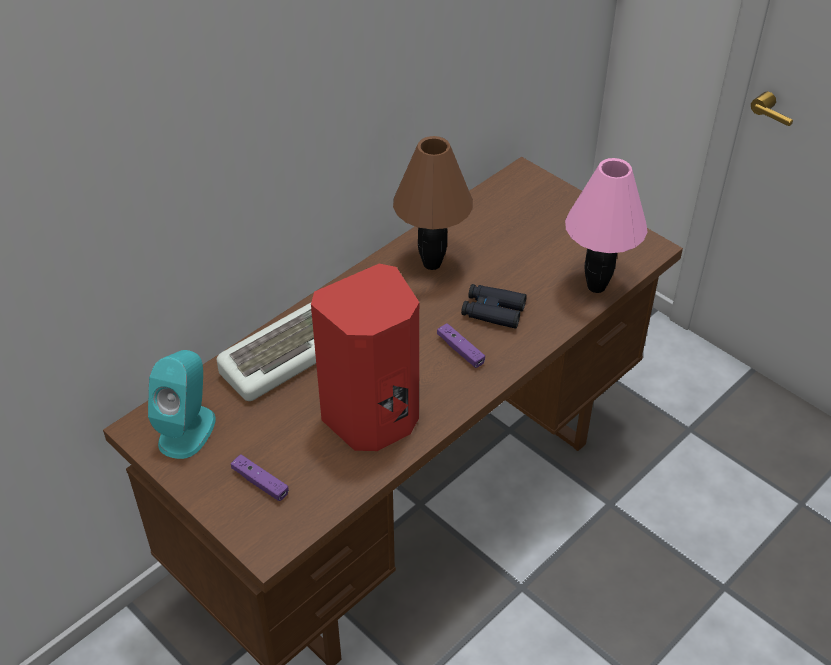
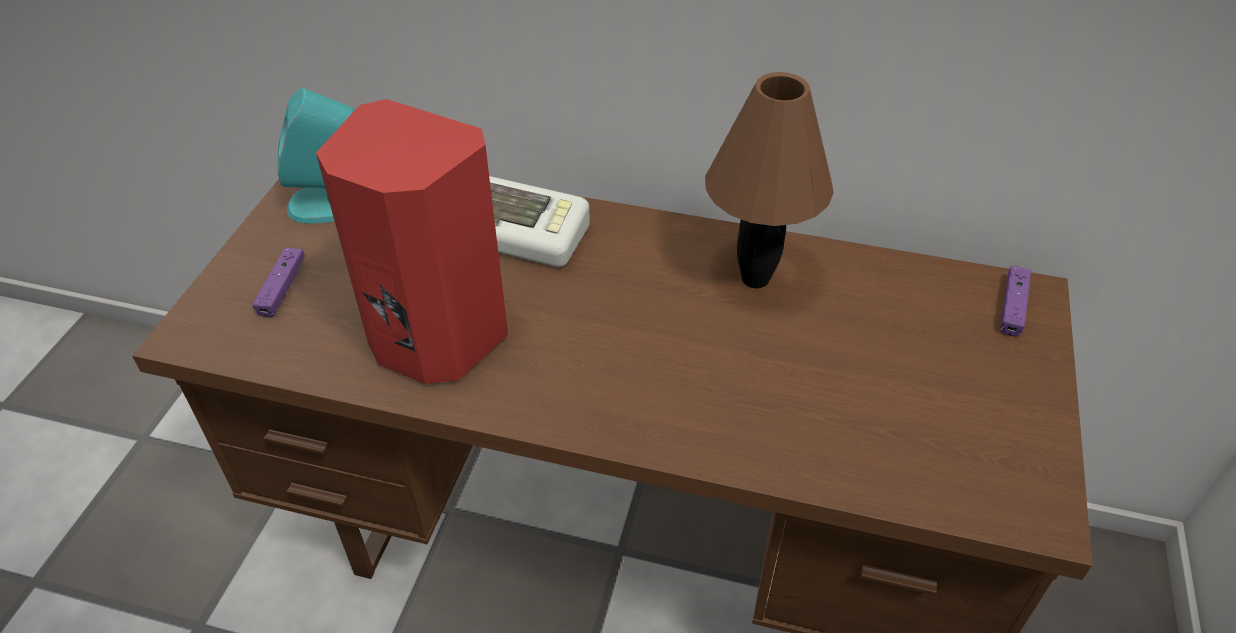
camera: 60 degrees right, 0 degrees up
purple game controller [437,323,485,368] -> purple game controller moved to [1000,266,1031,336]
black binoculars [461,284,527,329] -> none
pink table lamp [565,158,647,293] -> none

